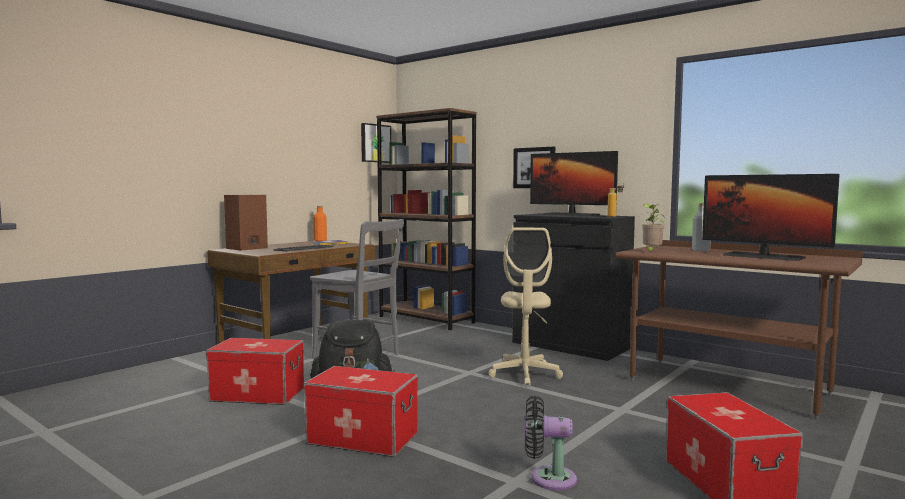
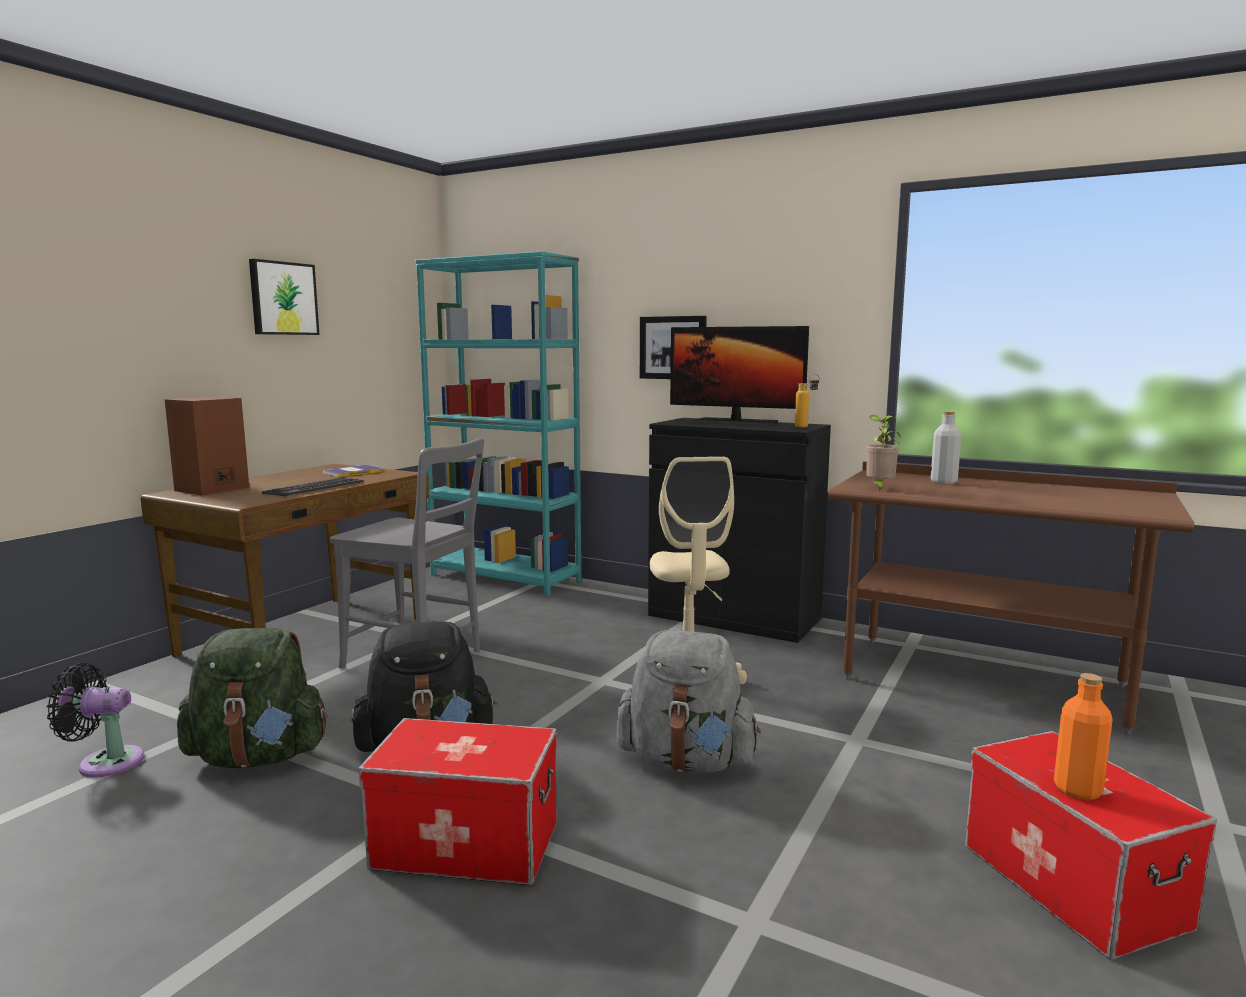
camera: 10 degrees left, 5 degrees up
storage box [206,338,304,405] -> green backpack [177,628,328,768]
orange bottle [314,206,327,241] -> orange bottle moved to [1054,673,1113,800]
picture [361,123,391,163] -> picture moved to [249,259,320,335]
brown bookcase [376,108,477,330] -> turquoise bookcase [415,251,581,597]
black fan [525,395,577,490] -> black fan moved to [47,663,145,778]
monitor [702,174,840,261] -> none
none -> grey backpack [616,630,761,773]

